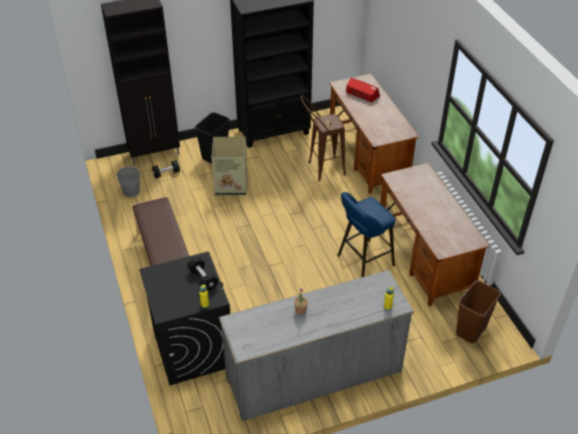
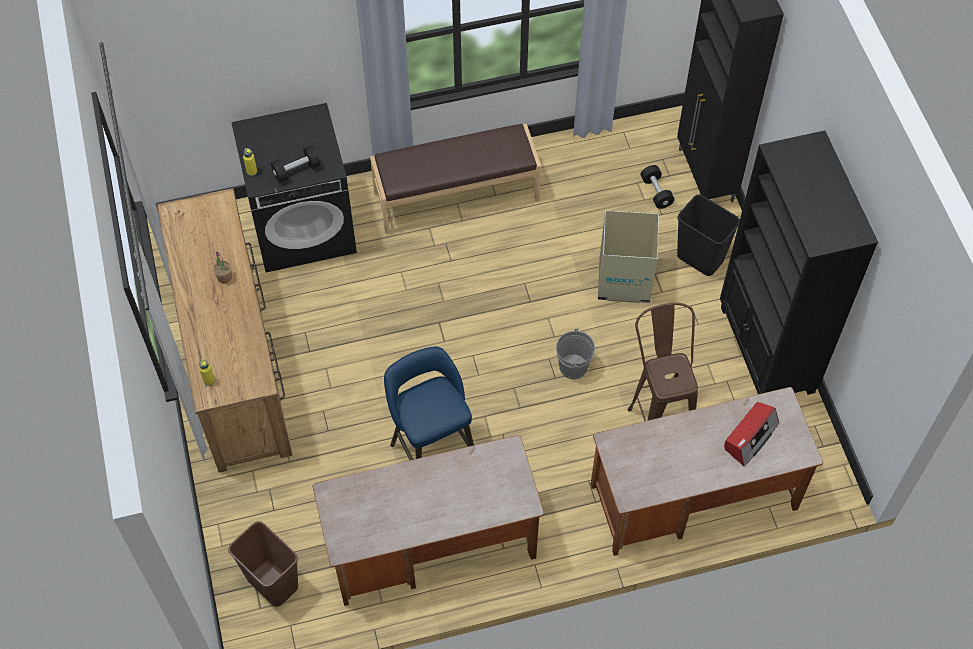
camera: 95 degrees right, 15 degrees up
grey bucket [115,167,141,197] -> grey bucket moved to [556,328,595,379]
grey dresser [219,270,414,421] -> brown dresser [157,188,292,473]

